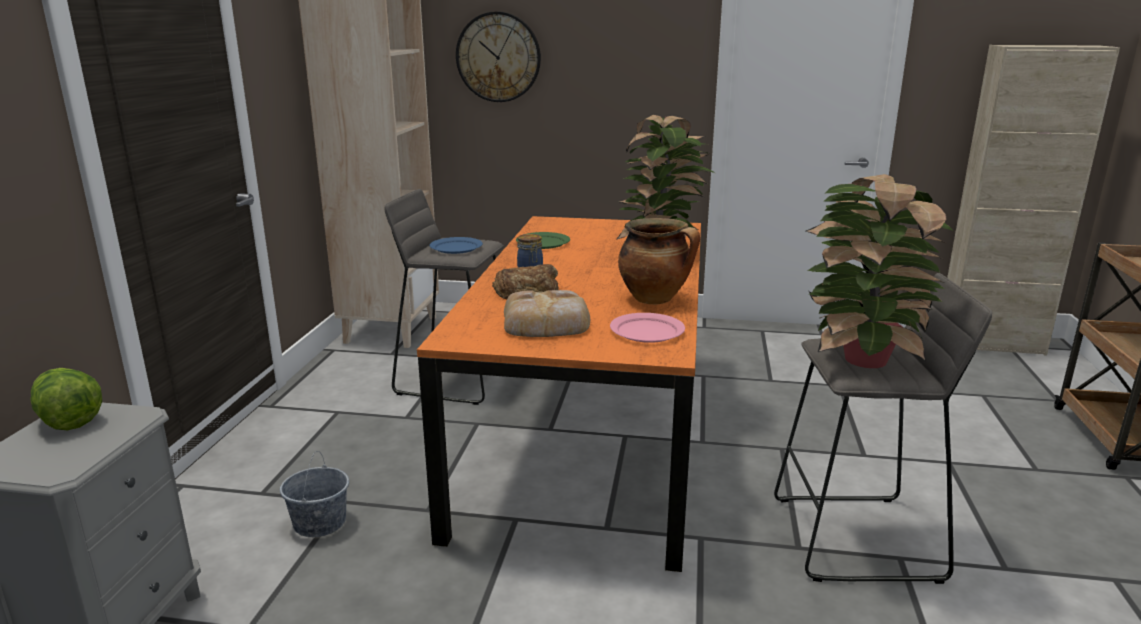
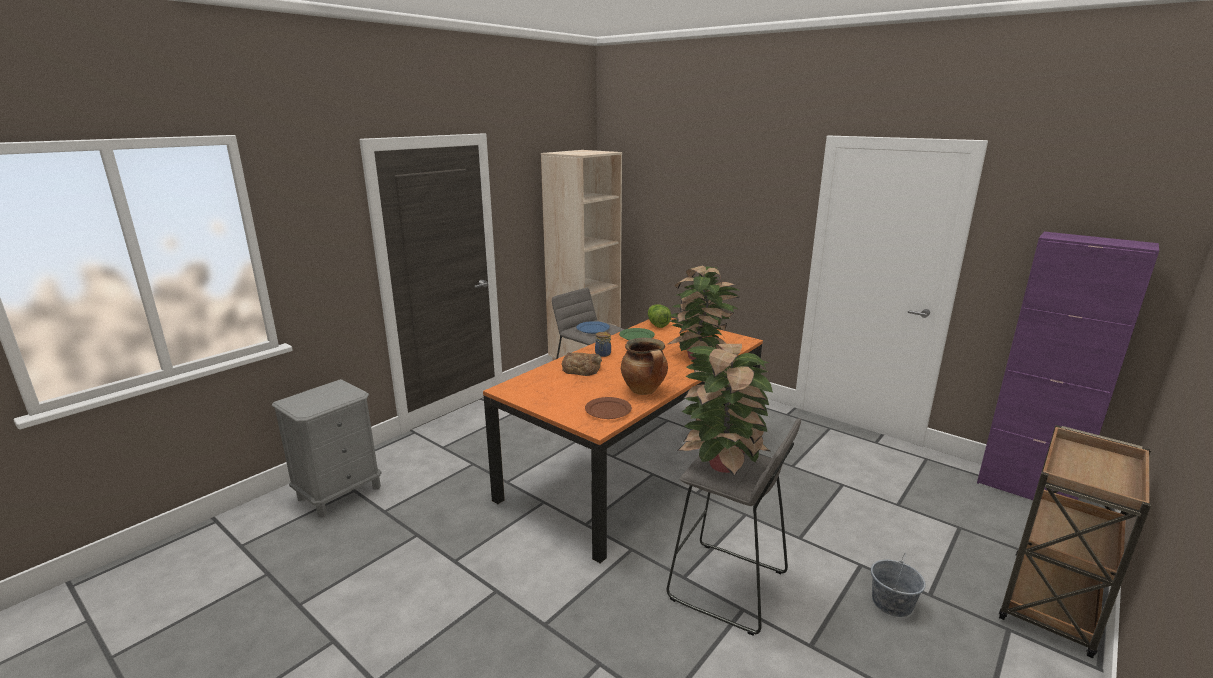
camera: 30 degrees right, 0 degrees up
lettuce [30,368,102,430] -> lettuce moved to [648,304,671,328]
grey bucket [280,451,349,537] -> grey bucket moved to [871,553,926,617]
wall clock [456,11,541,102] -> none
bread [504,290,590,337] -> none
pink plate [610,313,685,343] -> brown plate [585,397,632,419]
beige cabinet [947,45,1120,356] -> purple cabinet [977,231,1159,500]

